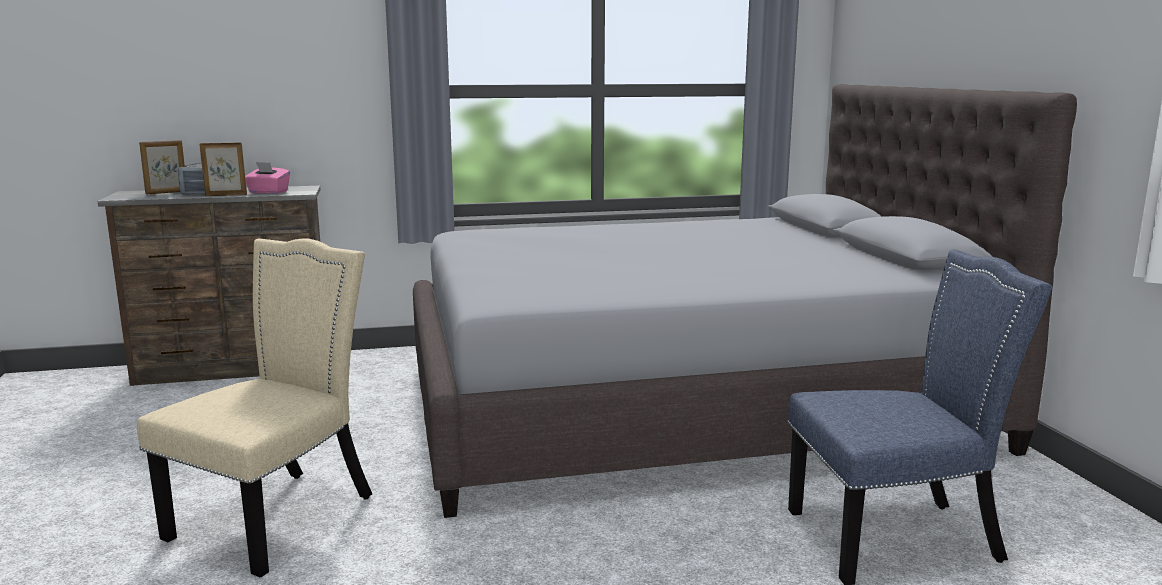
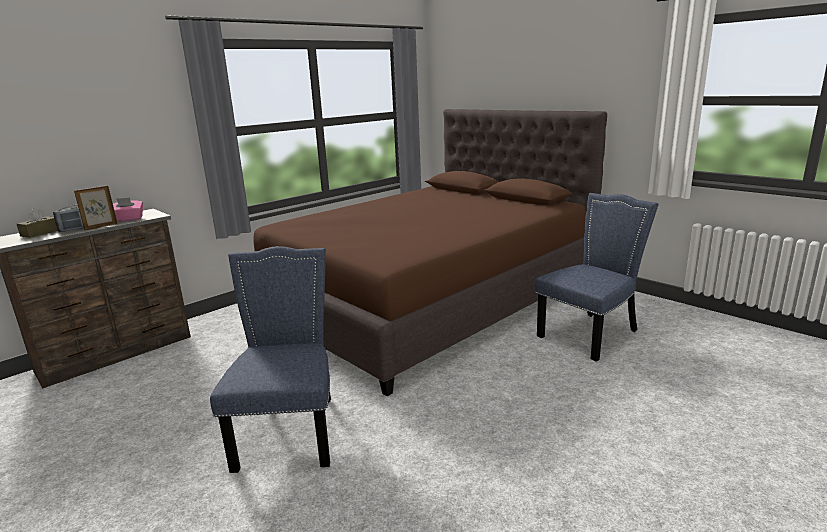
camera: 30 degrees left, 5 degrees up
beige chair [137,239,372,577] -> blue chair [210,246,331,473]
picture frame [139,140,185,194] -> brown tissue box [17,208,58,238]
grey bed [413,84,1077,518] -> brown bed [253,109,607,396]

